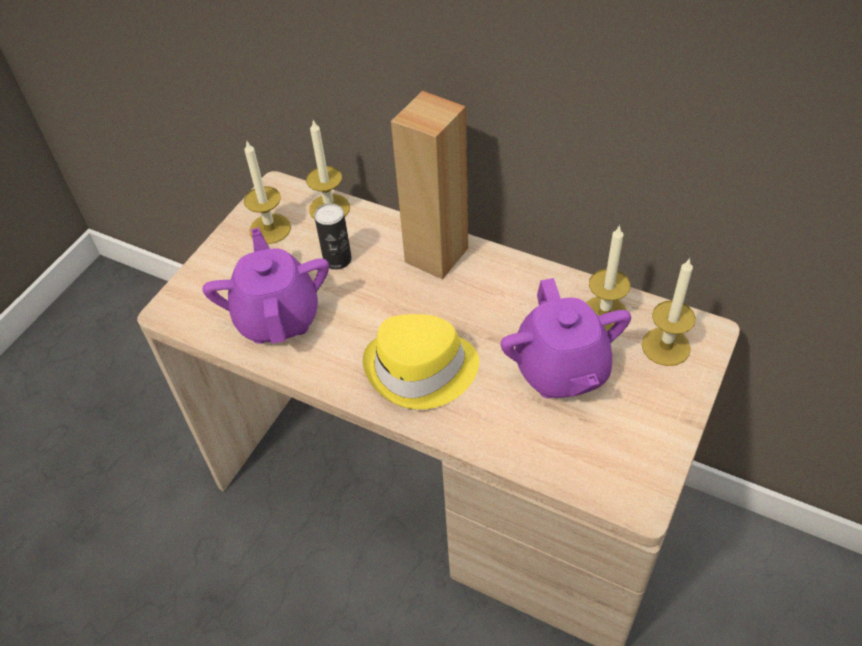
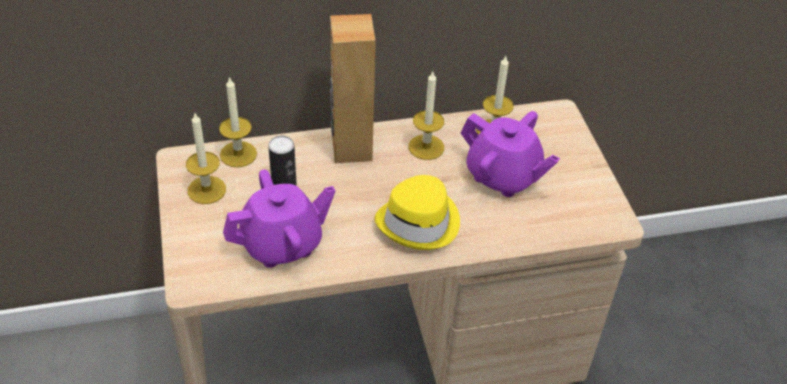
camera: 45 degrees left, 5 degrees down
purple teapot [203,227,329,344] -> purple teapot turned 120 degrees clockwise [223,169,336,268]
candle [641,257,696,366] -> candle moved to [408,72,444,160]

